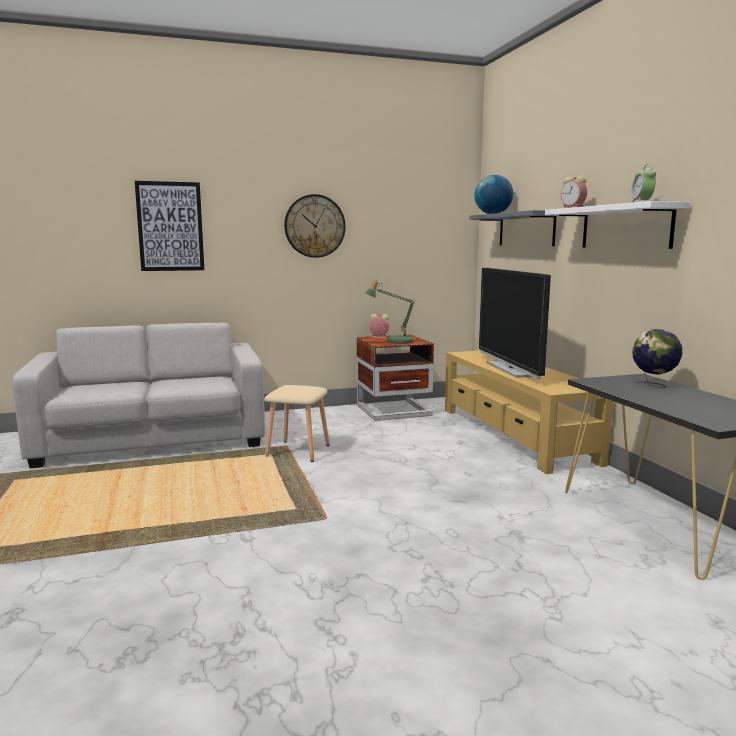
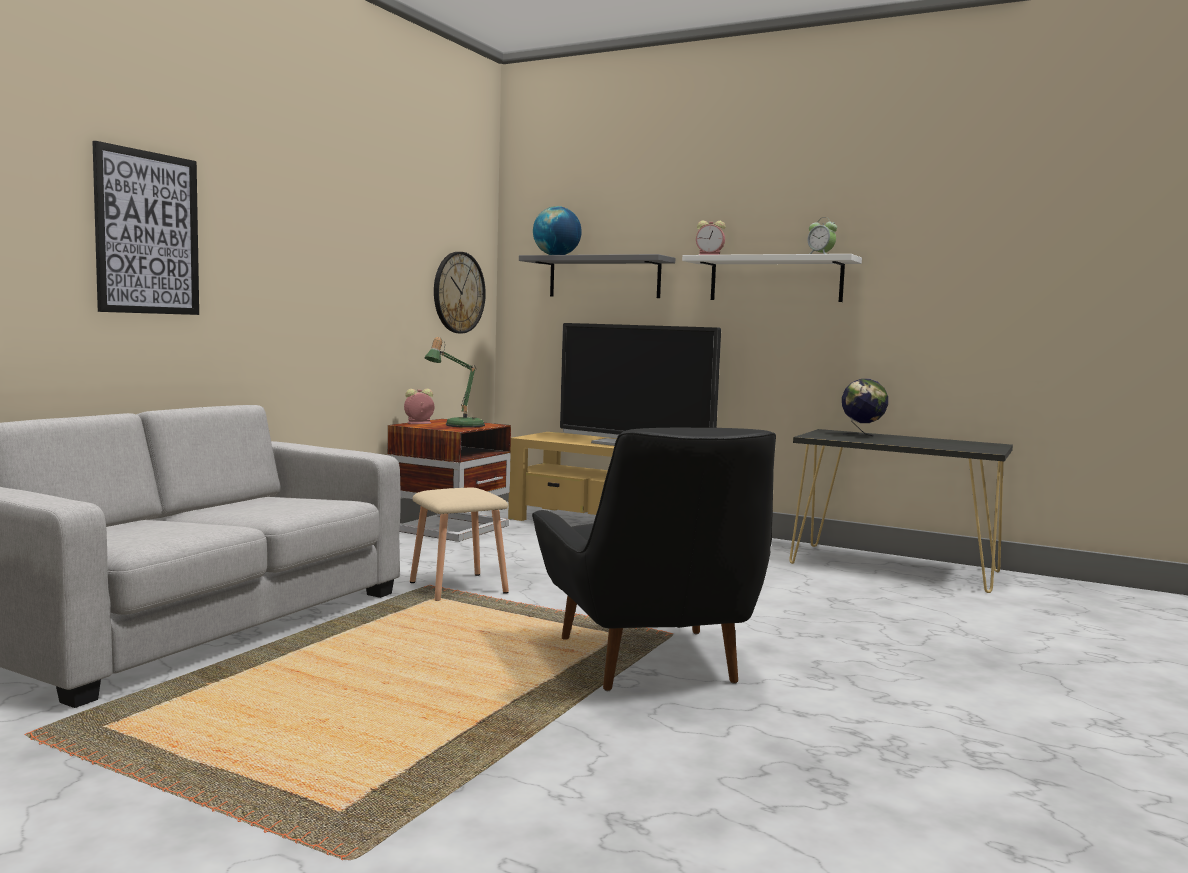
camera: 45 degrees left, 5 degrees down
wall clock [284,194,346,258] -> wall clock moved to [434,252,486,333]
none -> black armchair [532,428,776,691]

